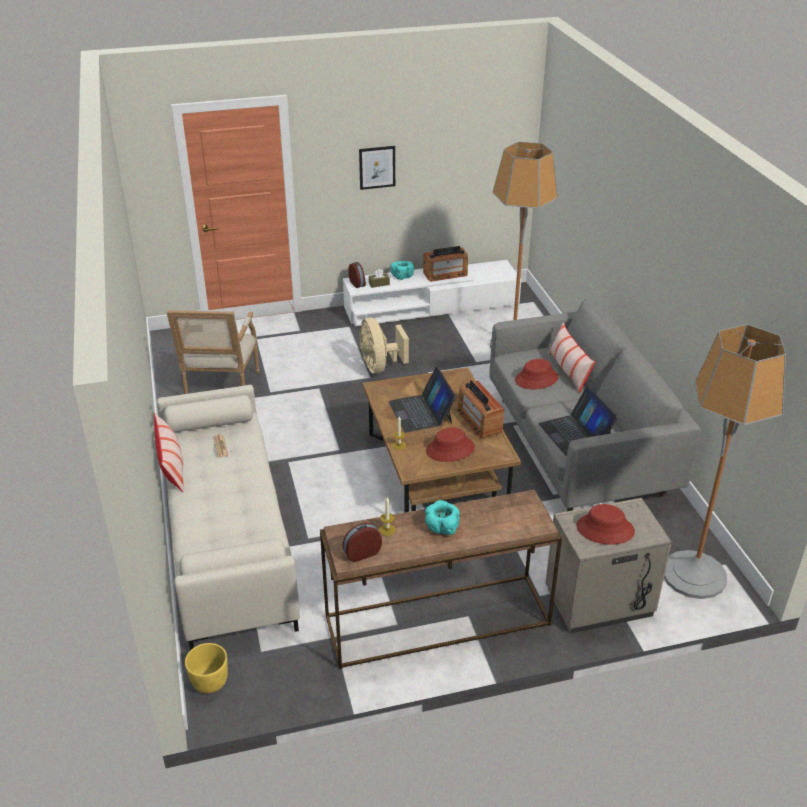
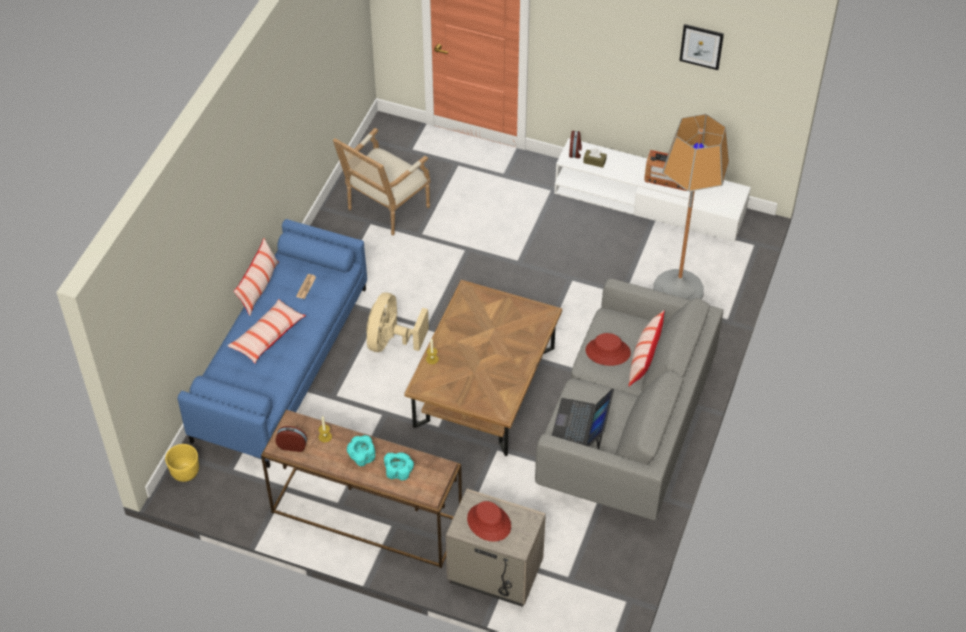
camera: 35 degrees right, 15 degrees up
beige sofa [157,385,300,650] -> blue sofa [177,219,367,468]
picture [359,146,395,190] -> picture moved to [679,24,724,70]
beige fan [360,317,409,374] -> beige fan moved to [366,292,429,352]
laptop [388,367,456,433] -> none
turquoise bowl [391,261,414,280] -> turquoise bowl moved to [384,452,414,481]
red hat [426,427,475,462] -> none
radio [456,380,504,438] -> none
floor lamp [664,324,786,599] -> none
none -> pillow [227,299,306,363]

